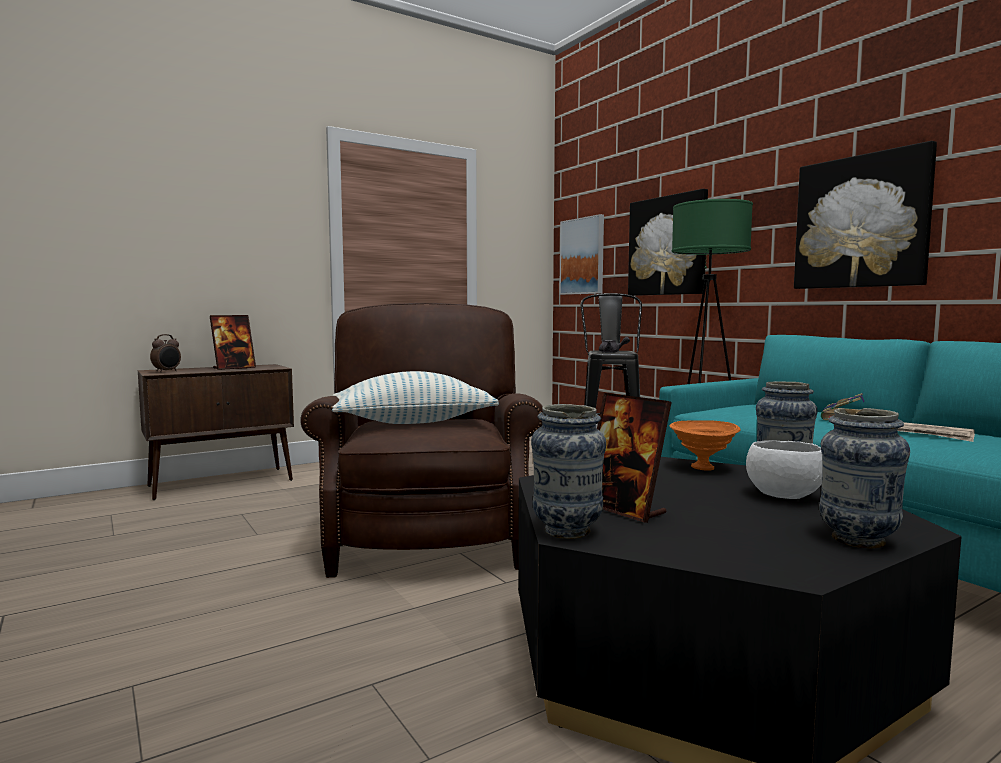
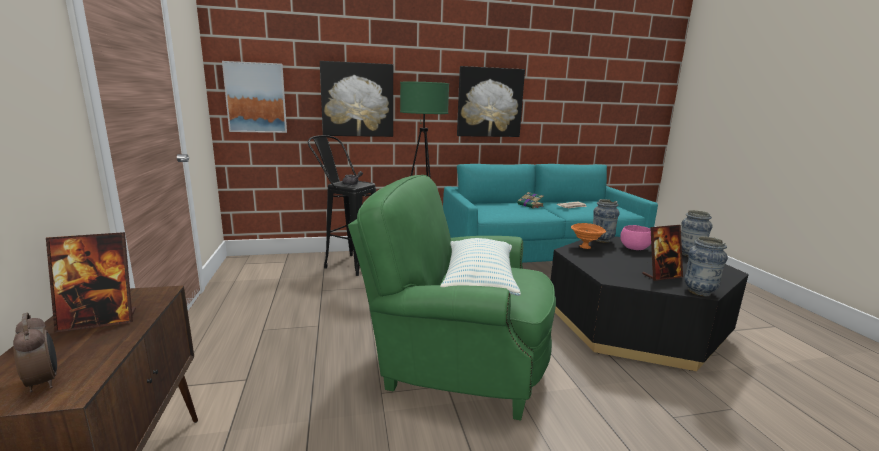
camera: 70 degrees left, 10 degrees up
picture frame [210,315,256,370] -> picture frame turned 90 degrees clockwise [46,232,136,332]
brown armchair [300,303,543,578] -> green armchair [348,175,556,421]
white bowl [746,440,823,499] -> pink bowl [620,225,651,250]

